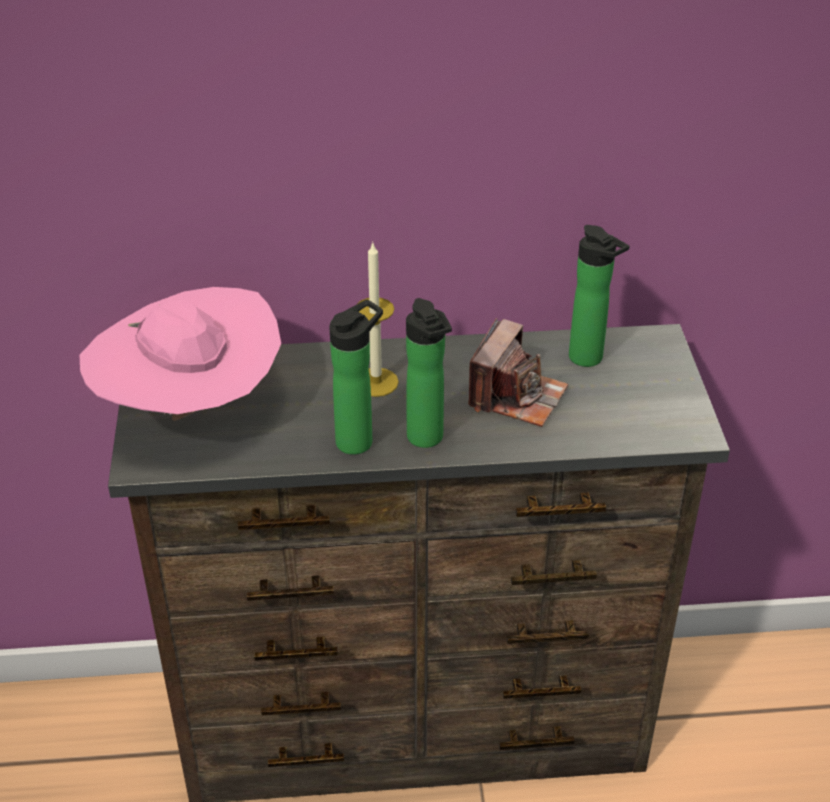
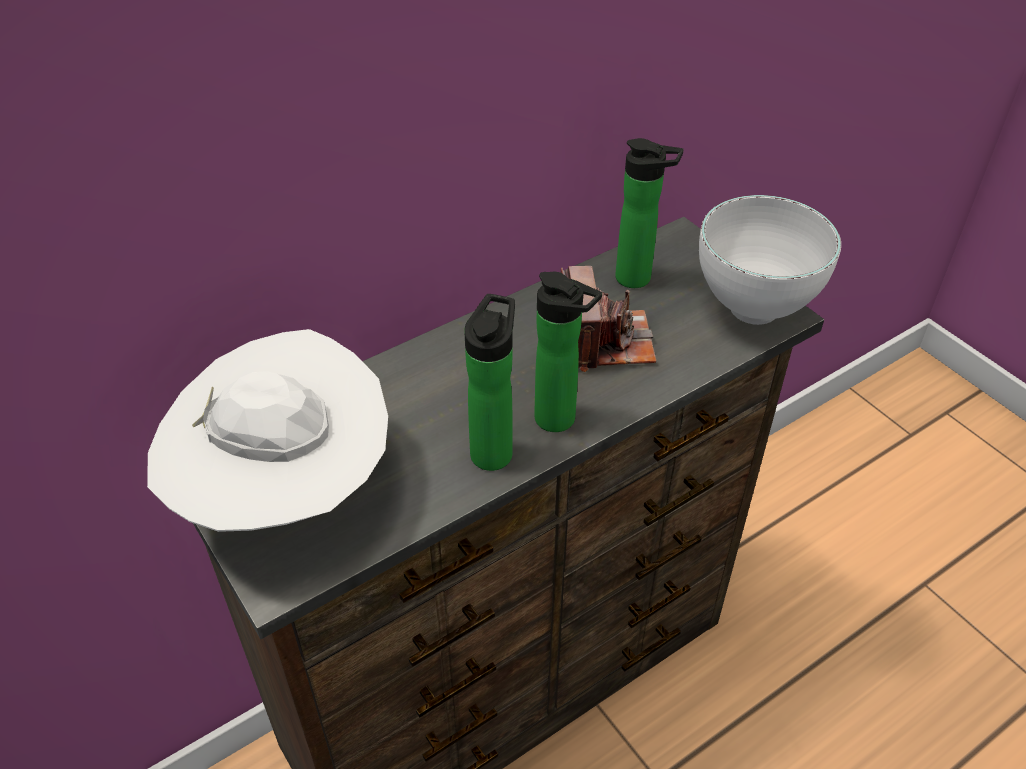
camera: 30 degrees left, 5 degrees up
pink hat [79,287,281,421] -> white hat [147,329,388,532]
candle [356,242,399,397] -> none
none -> white bowl [699,195,841,325]

